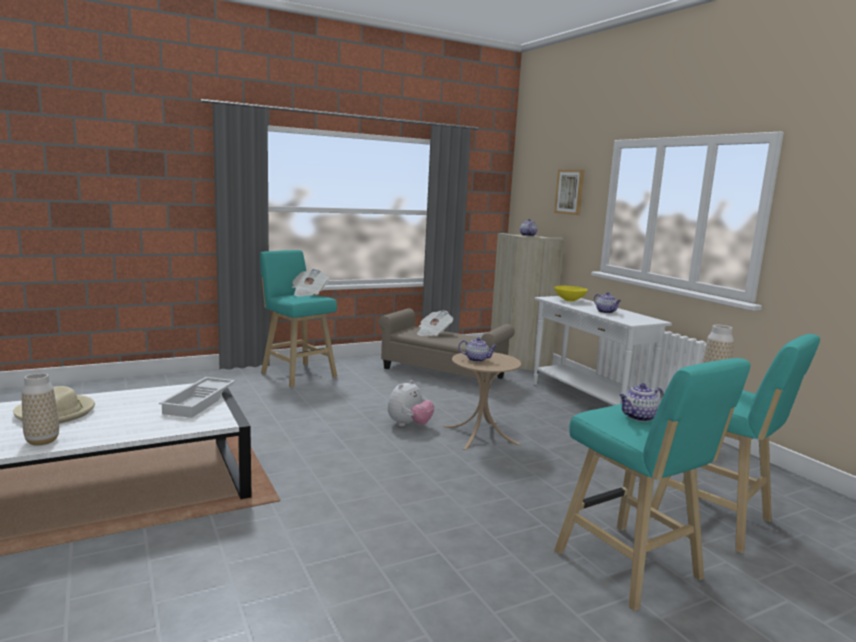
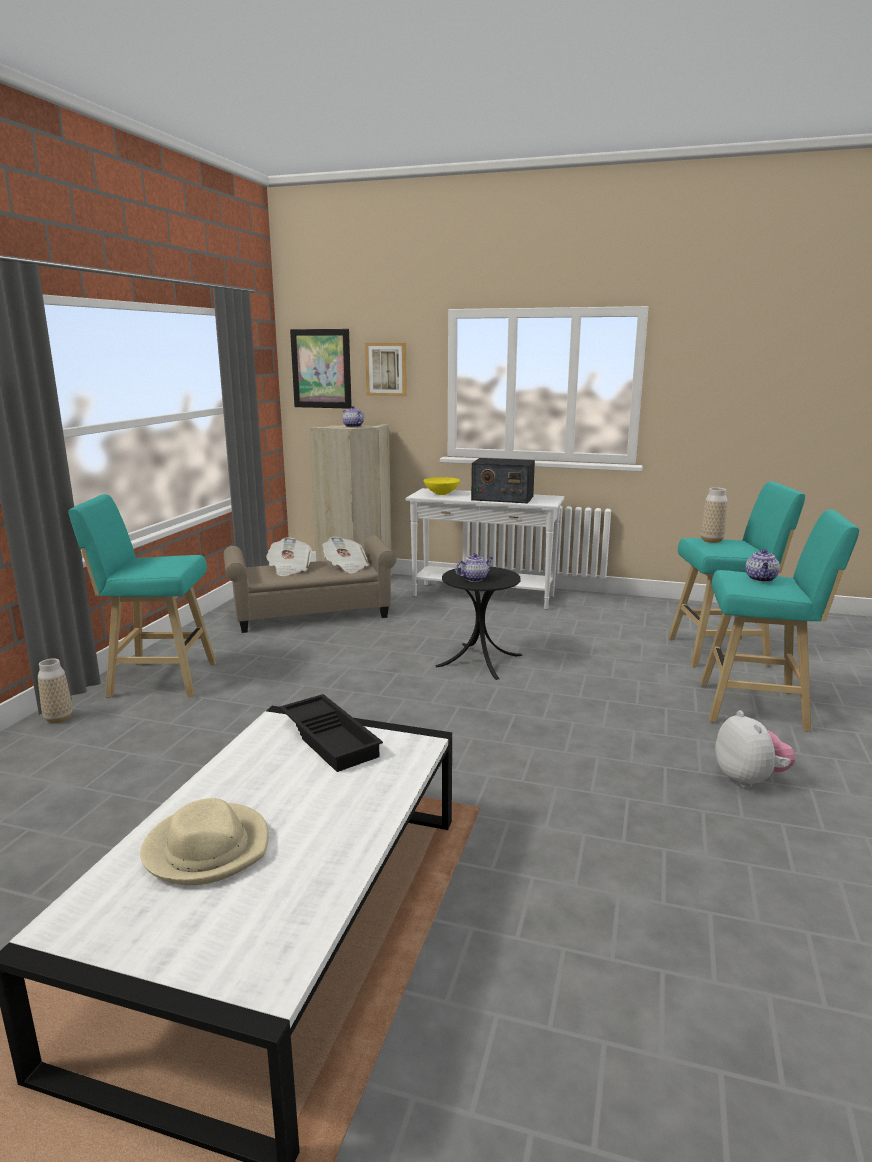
camera: 45 degrees left, 5 degrees up
vase [22,373,59,445] -> vase moved to [38,658,73,723]
white tray [159,377,236,418] -> black tray [279,694,383,772]
newspaper [292,269,330,296] -> newspaper moved to [322,537,369,574]
plush toy [388,380,434,426] -> plush toy moved to [715,710,795,788]
beige side table [443,352,521,450] -> black side table [435,567,523,680]
teapot [594,292,621,313] -> radio [471,458,535,504]
none -> picture [290,329,352,409]

